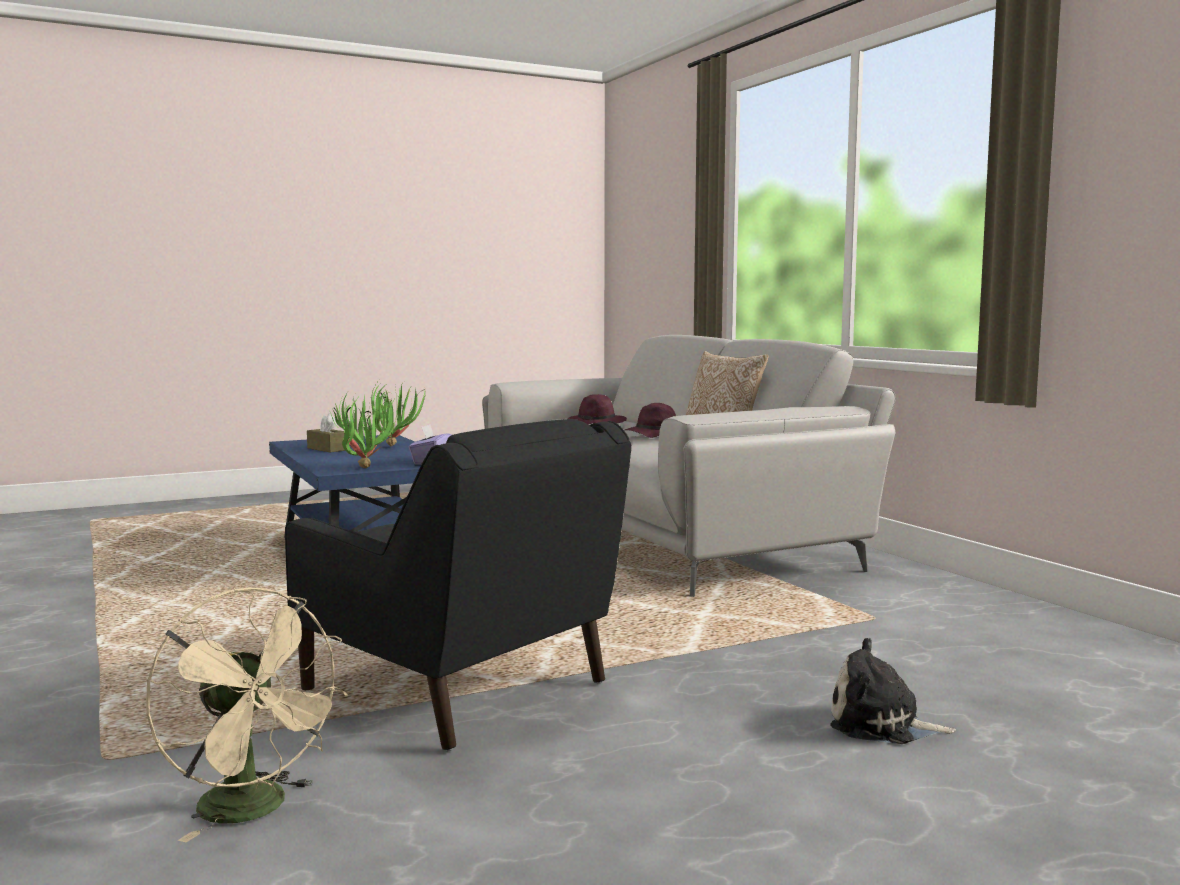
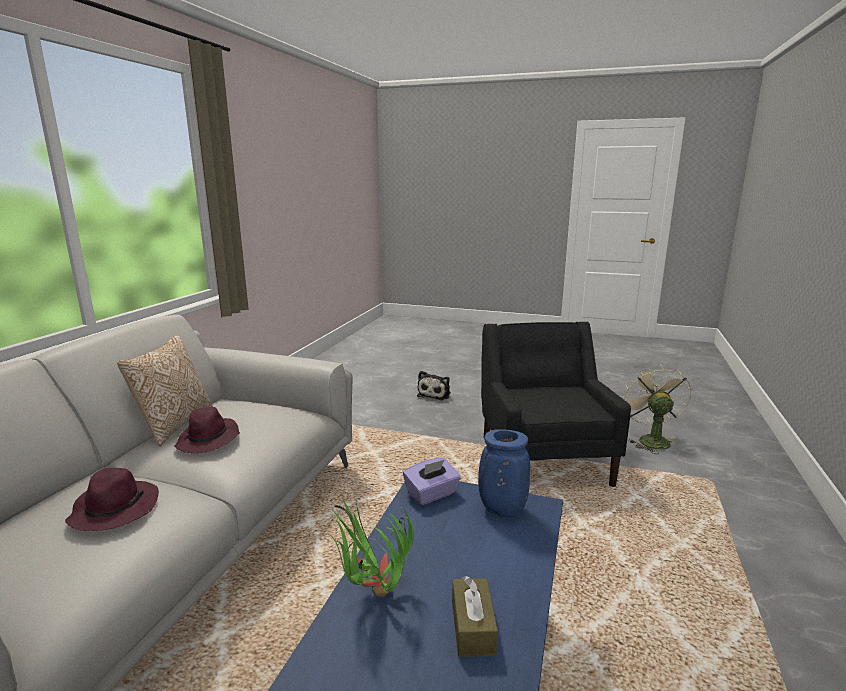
camera: 135 degrees left, 10 degrees up
potted plant [327,393,398,468] -> blue vase [478,429,530,517]
plush toy [830,638,956,744] -> plush toy turned 45 degrees clockwise [417,371,451,400]

